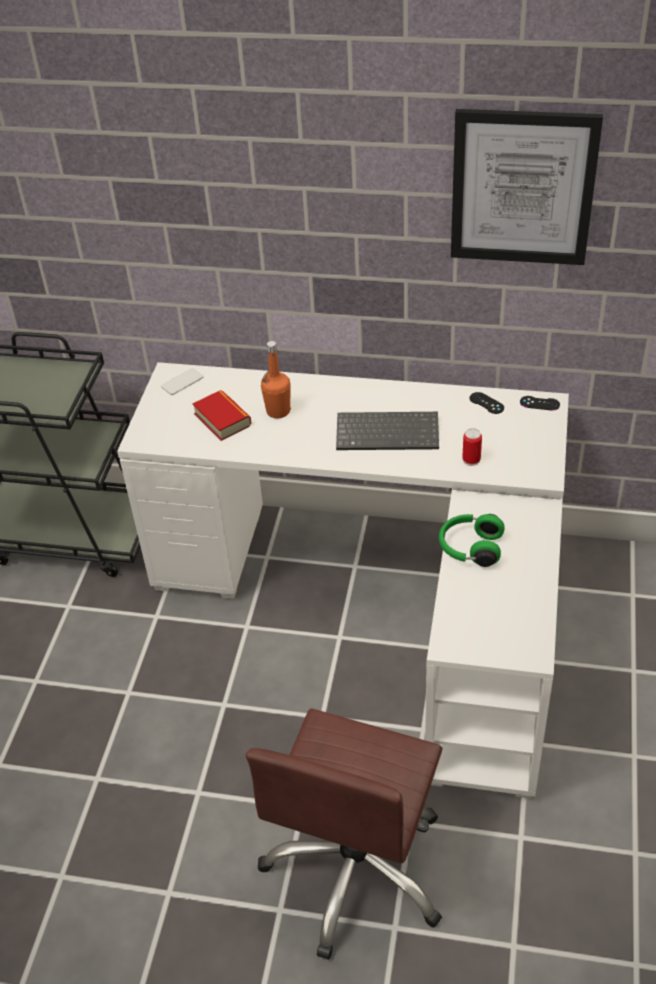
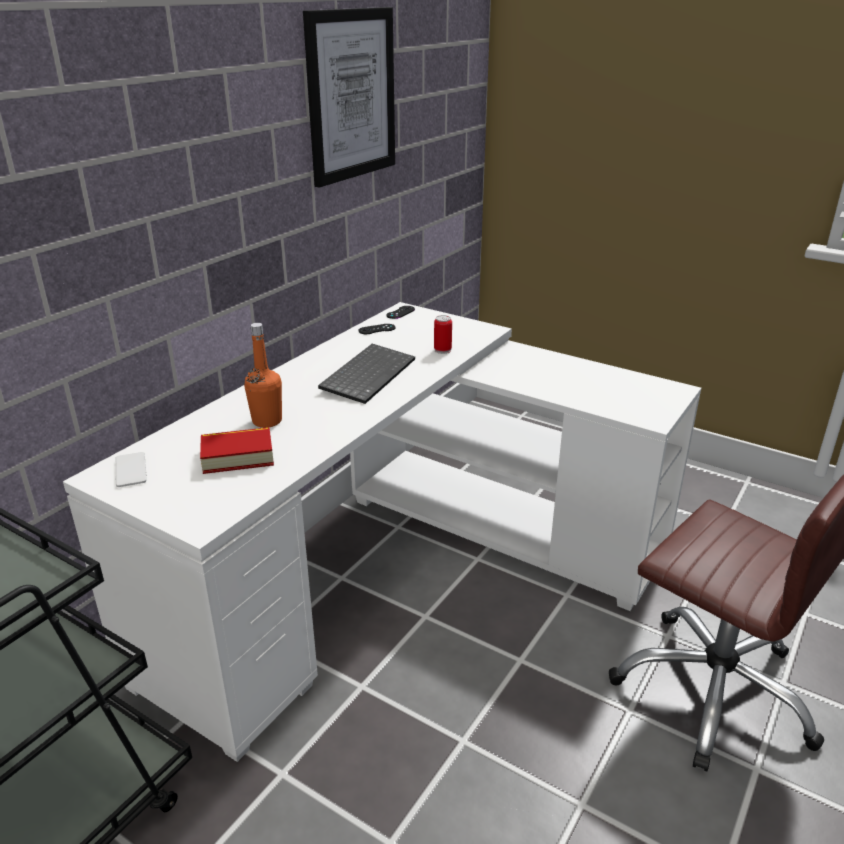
camera: 70 degrees left, 15 degrees down
green headphones [439,514,505,567] -> none

